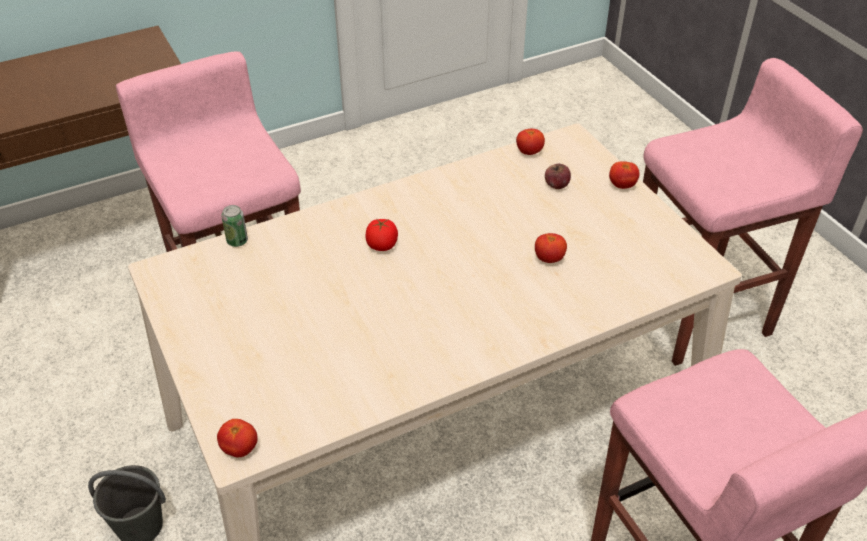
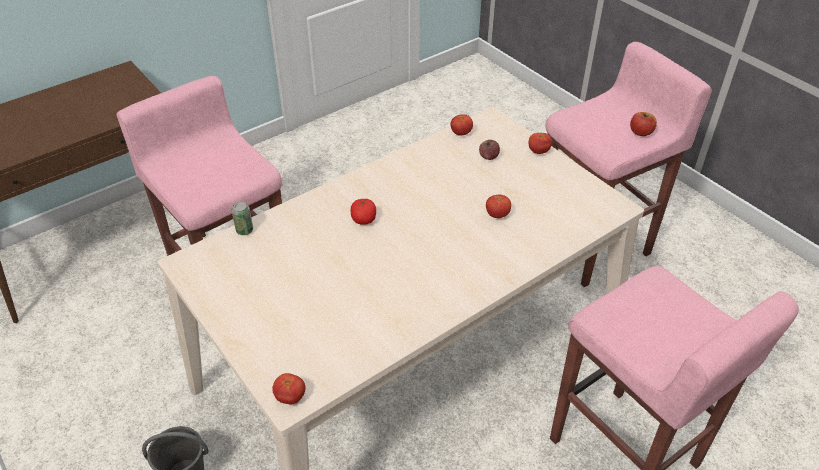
camera: 10 degrees left, 0 degrees up
none -> apple [630,112,657,136]

